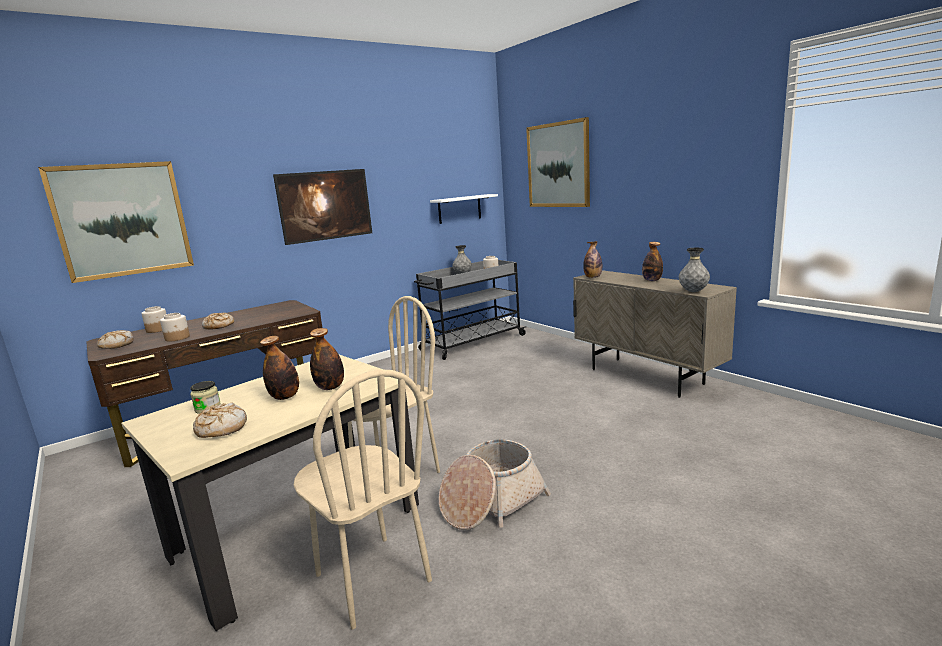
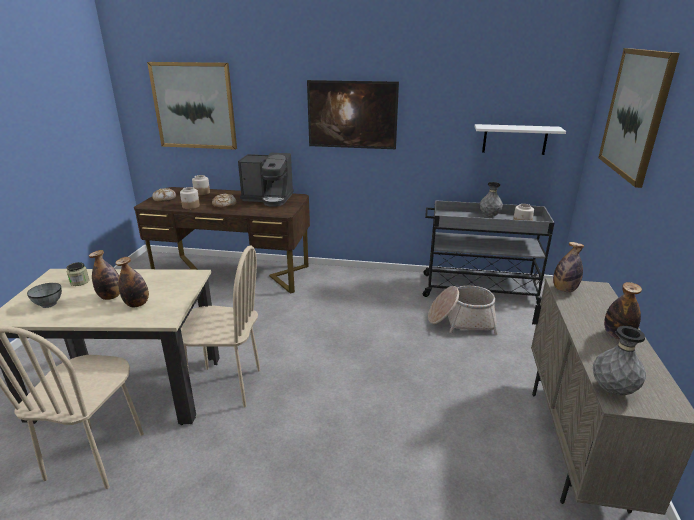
camera: 45 degrees right, 10 degrees up
bread [193,402,247,438] -> grey bowl [27,283,62,308]
basket [438,439,551,530] -> basket moved to [428,286,498,335]
none -> coffee machine [238,153,294,207]

